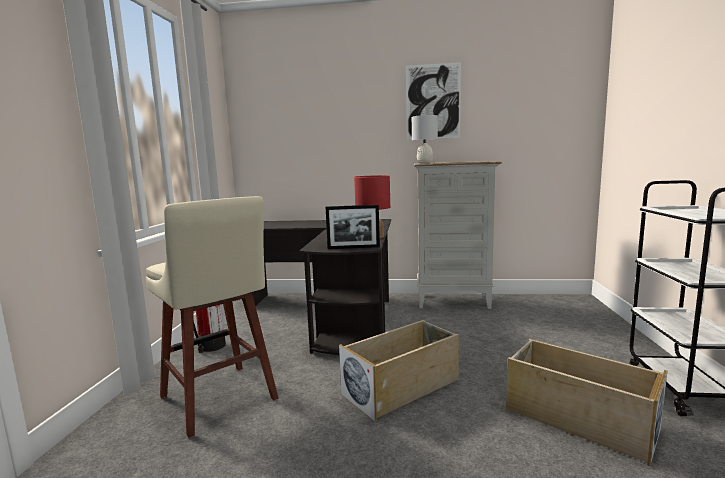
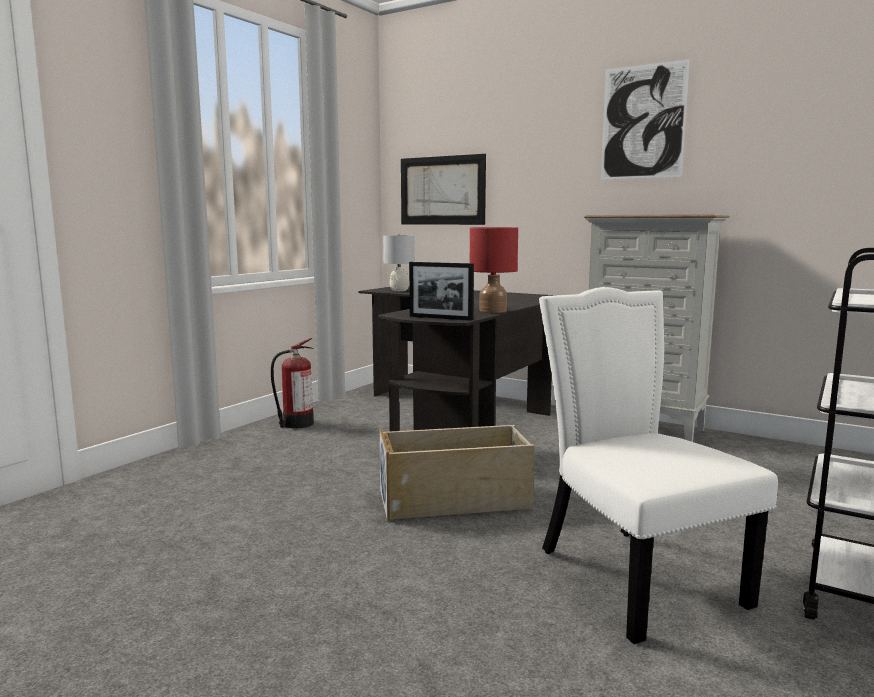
camera: 25 degrees right, 0 degrees up
beige stool [146,196,279,438] -> none
grey table lamp [412,115,438,163] -> grey table lamp moved to [383,234,415,292]
beige storage box [506,339,667,466] -> white chair [539,287,778,644]
none -> picture [401,154,486,225]

